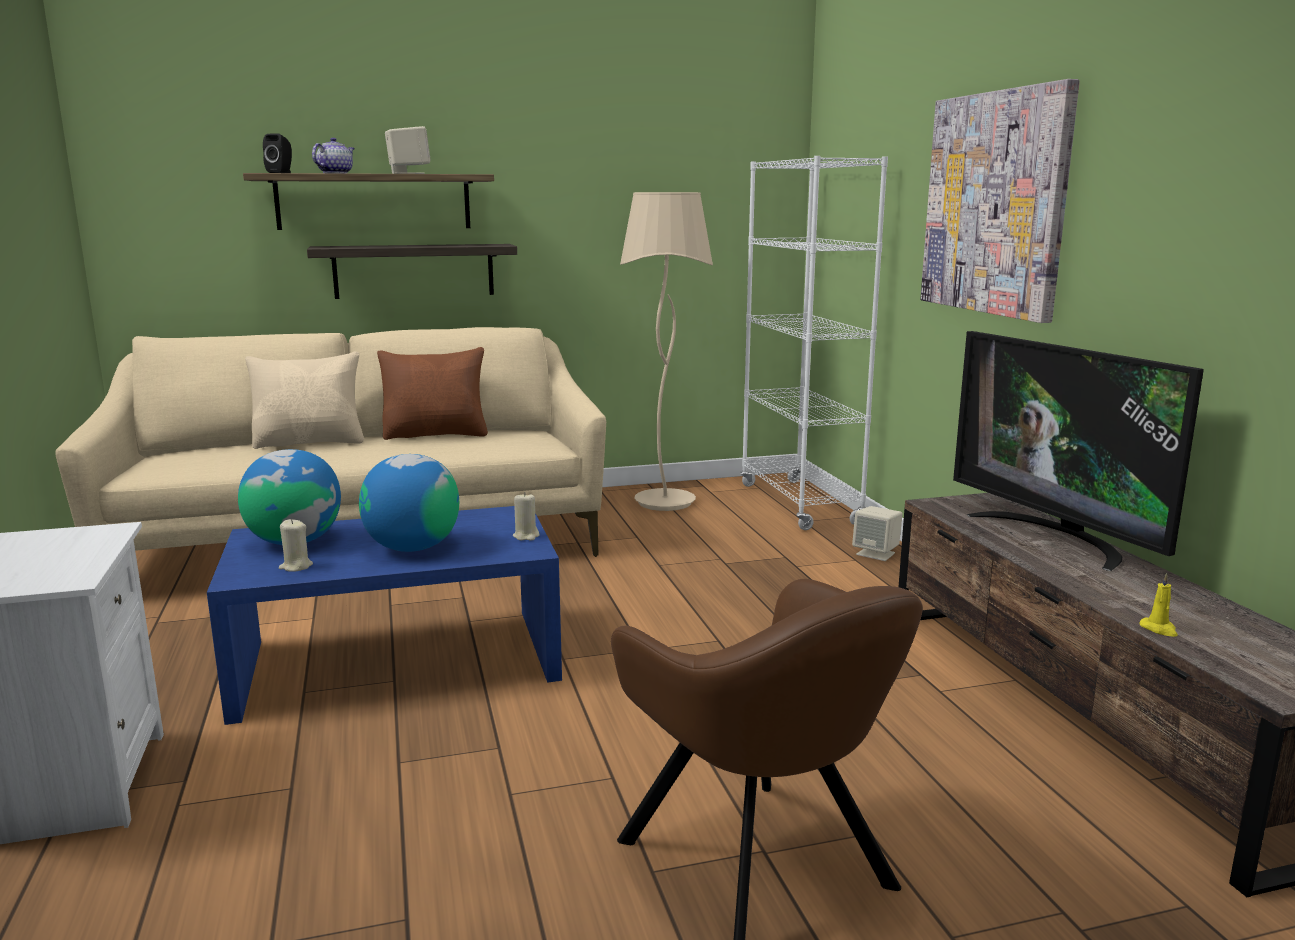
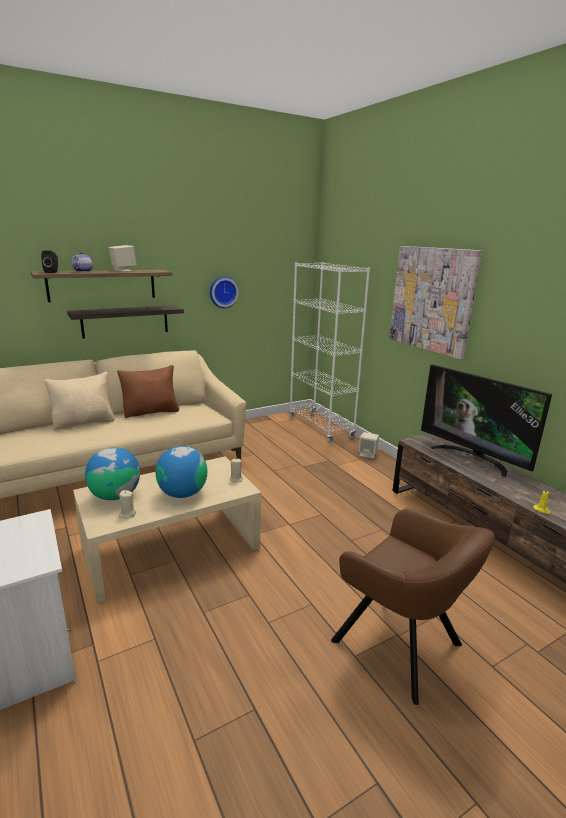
camera: 15 degrees left, 5 degrees up
blue coffee table [207,506,562,725] -> beige coffee table [73,456,261,603]
beige floor lamp [620,192,713,511] -> none
none -> wall clock [210,276,239,308]

